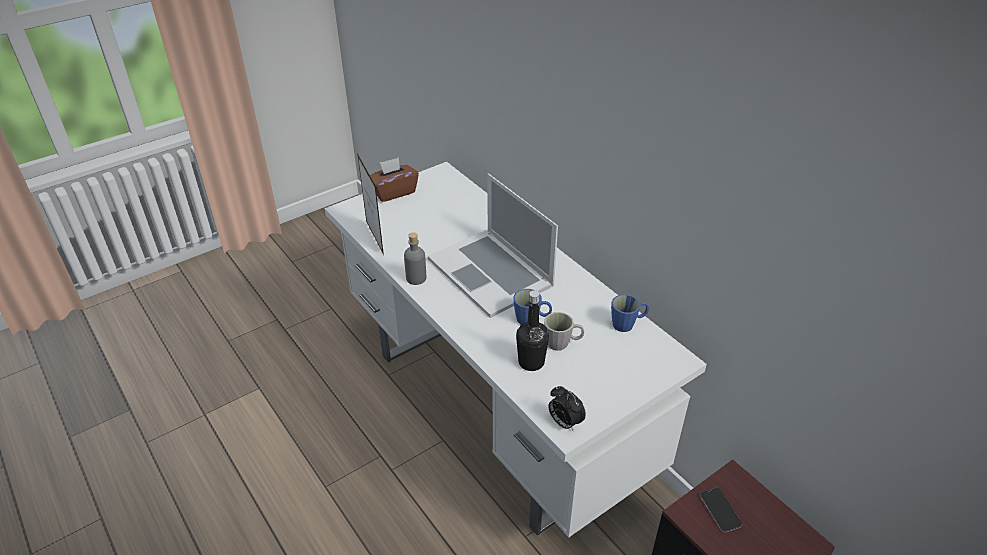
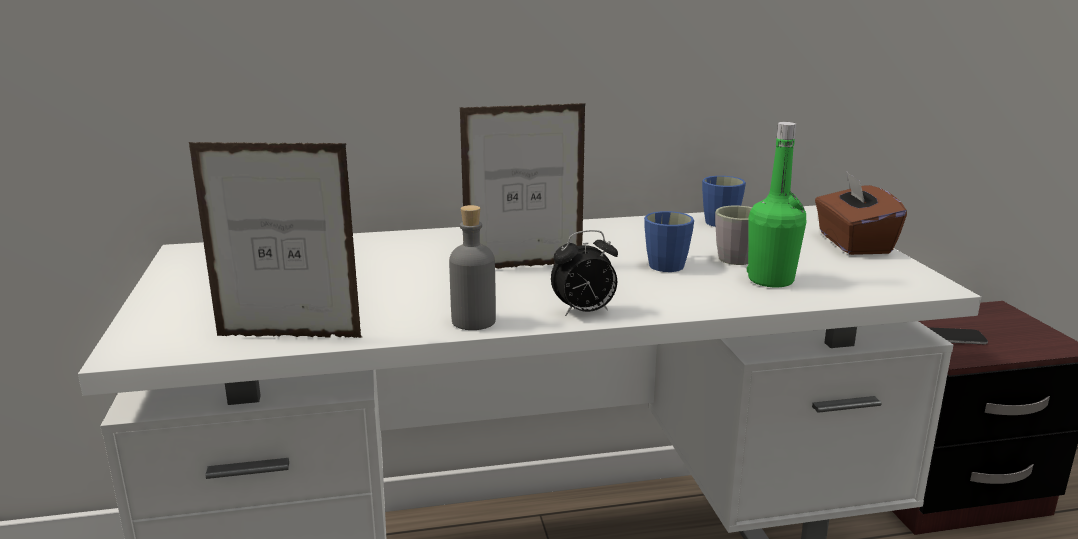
camera: 65 degrees left, 20 degrees down
brown tissue box [370,157,419,202] -> brown tissue box moved to [815,172,907,255]
laptop [428,173,558,318] -> picture frame [460,103,586,269]
black bottle [516,290,549,371] -> green bottle [747,122,806,287]
alarm clock [549,386,586,432] -> alarm clock moved to [551,230,618,316]

